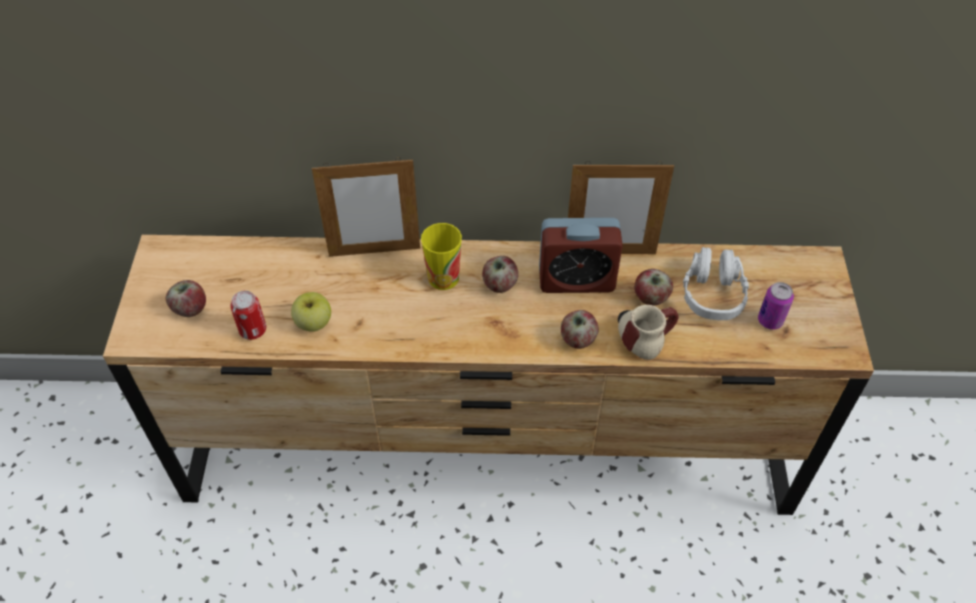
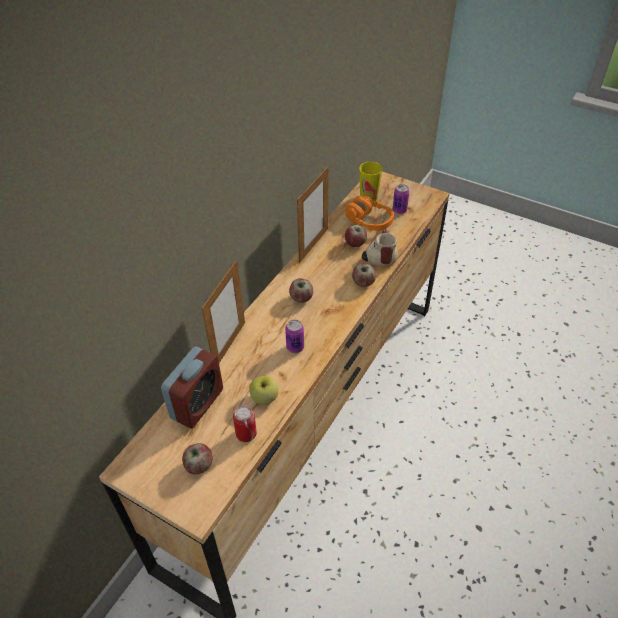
camera: 60 degrees left, 5 degrees down
cup [421,223,462,290] -> cup moved to [359,162,383,203]
alarm clock [539,218,623,293] -> alarm clock moved to [161,346,223,429]
grey headphones [683,247,749,320] -> orange headphones [345,196,394,231]
none -> can [285,320,304,353]

